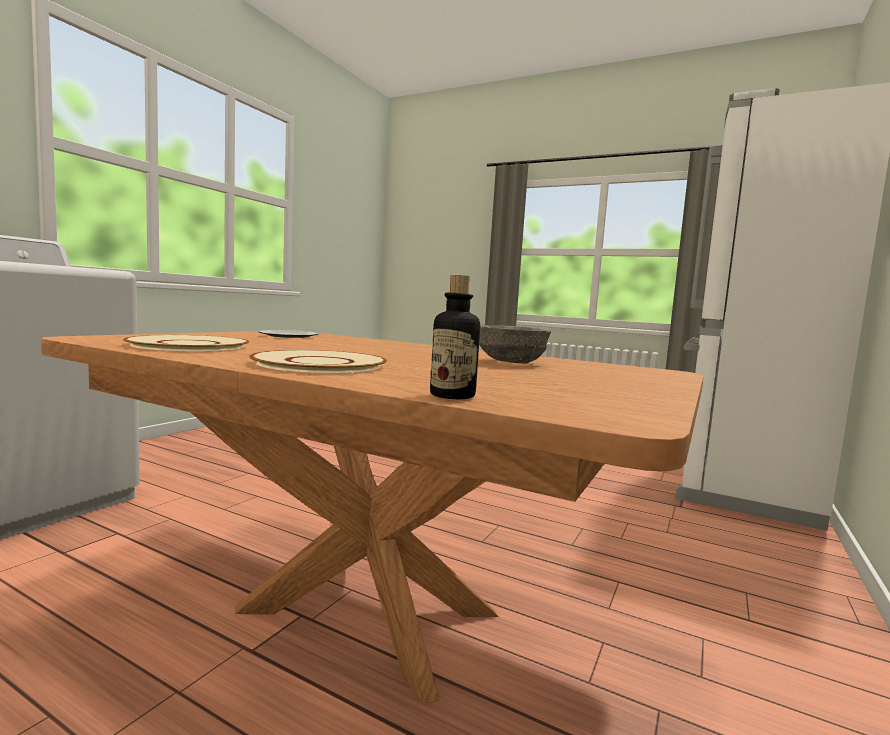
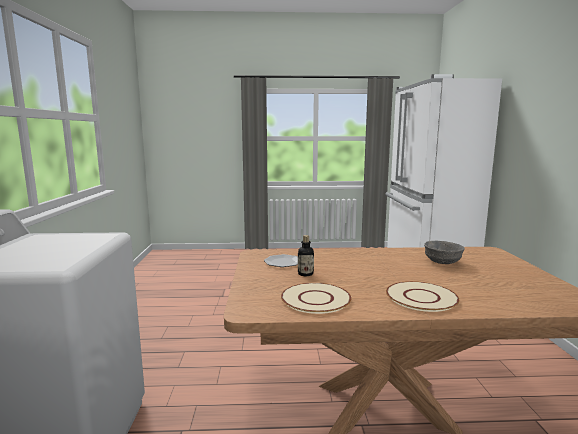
camera: 30 degrees left, 5 degrees up
bottle [430,275,480,399] -> bottle moved to [298,235,314,276]

